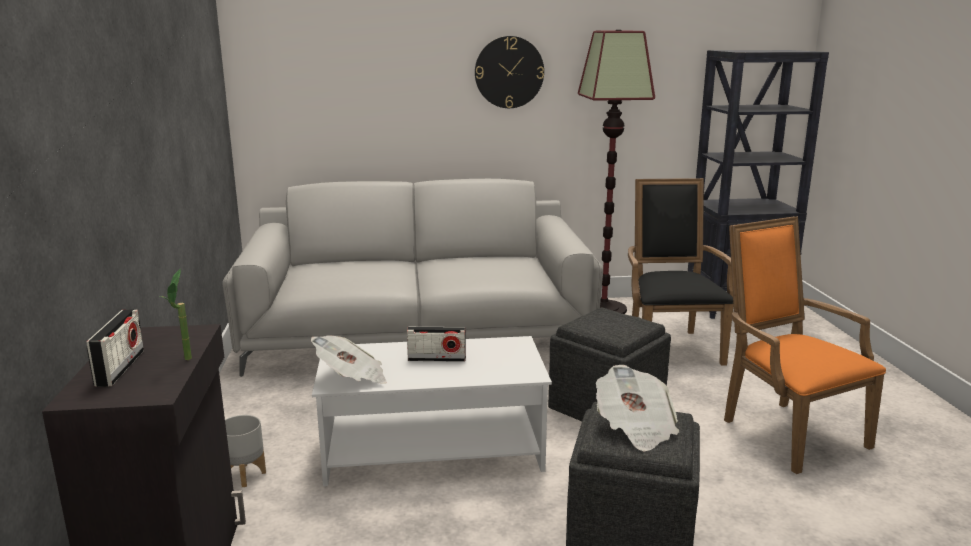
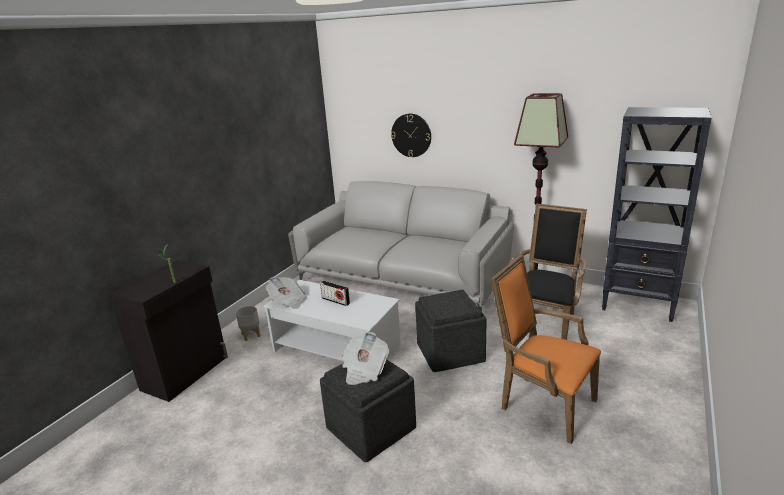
camera: 35 degrees right, 5 degrees up
radio [86,309,144,387] -> none
wall clock [475,36,544,108] -> wall clock moved to [391,114,431,157]
orange armchair [724,216,886,474] -> orange armchair turned 60 degrees counterclockwise [491,255,601,444]

